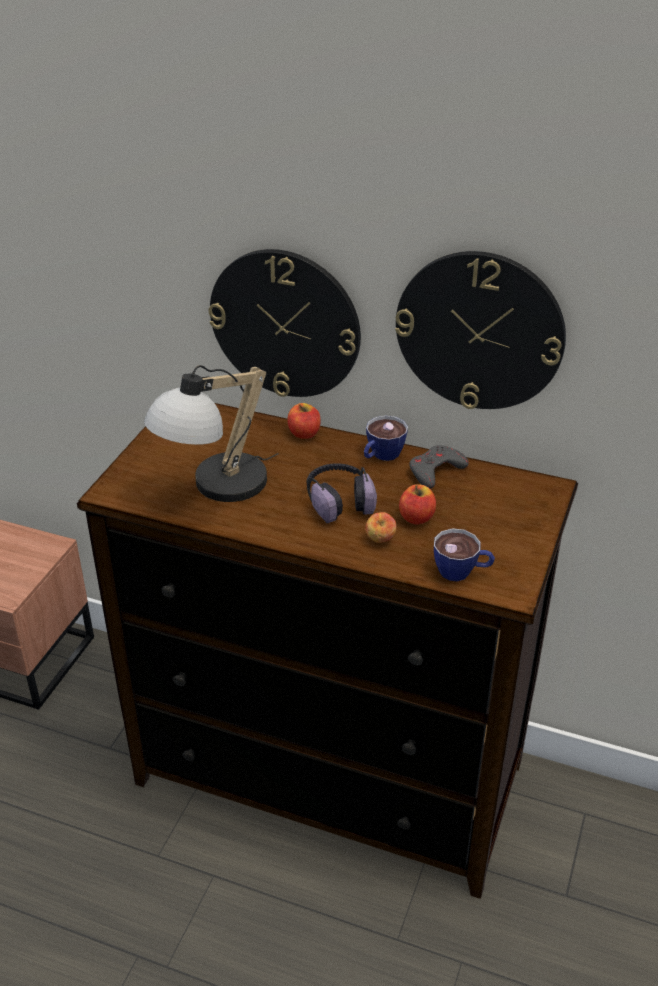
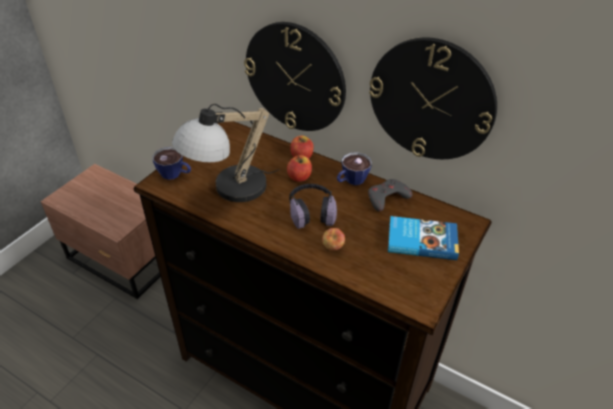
camera: 10 degrees right, 5 degrees up
apple [399,485,436,524] -> apple moved to [287,155,312,182]
cup [434,528,495,581] -> cup moved to [153,147,191,180]
none -> book [388,216,459,260]

